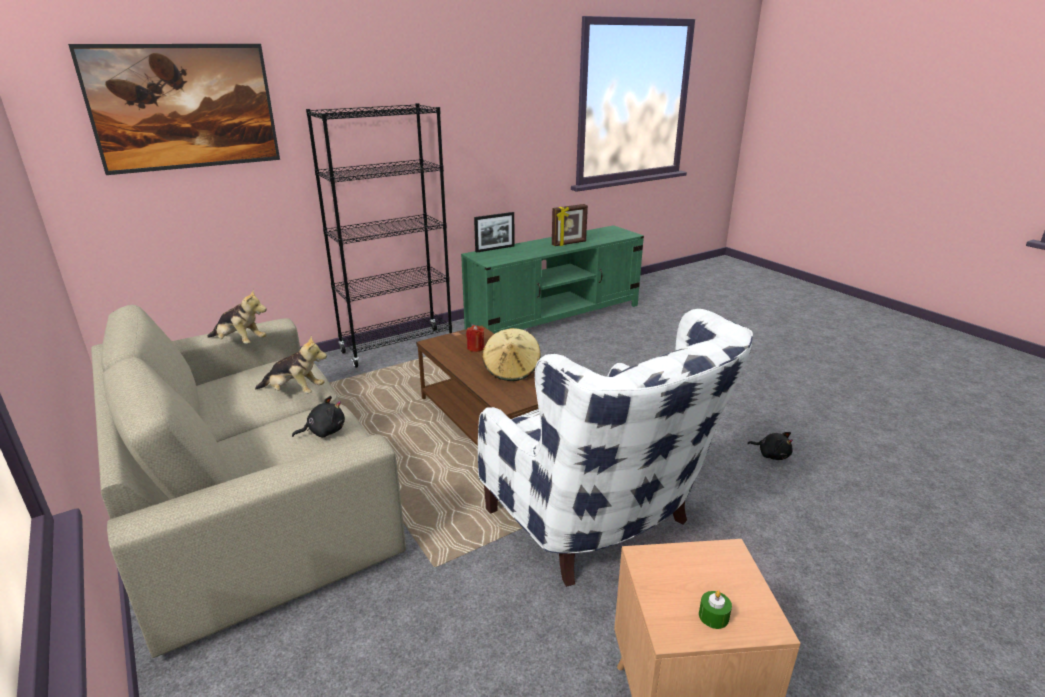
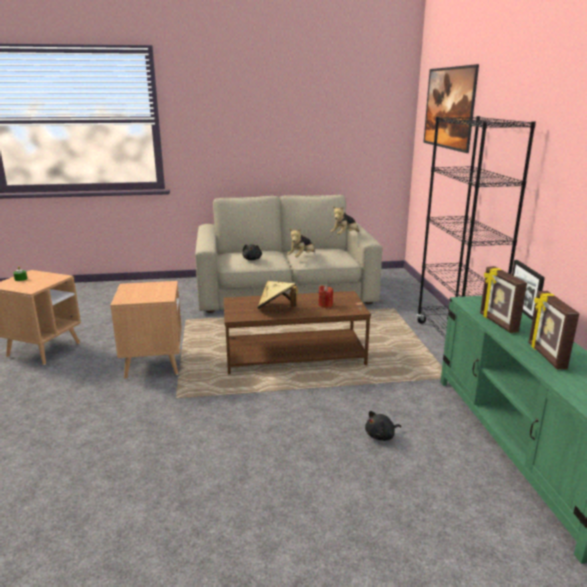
camera: 115 degrees right, 5 degrees down
white armchair [478,309,753,587] -> brown side table [110,281,182,379]
black plush toy [747,432,793,460] -> black plush toy moved to [365,411,401,441]
none -> picture frame [480,266,527,333]

